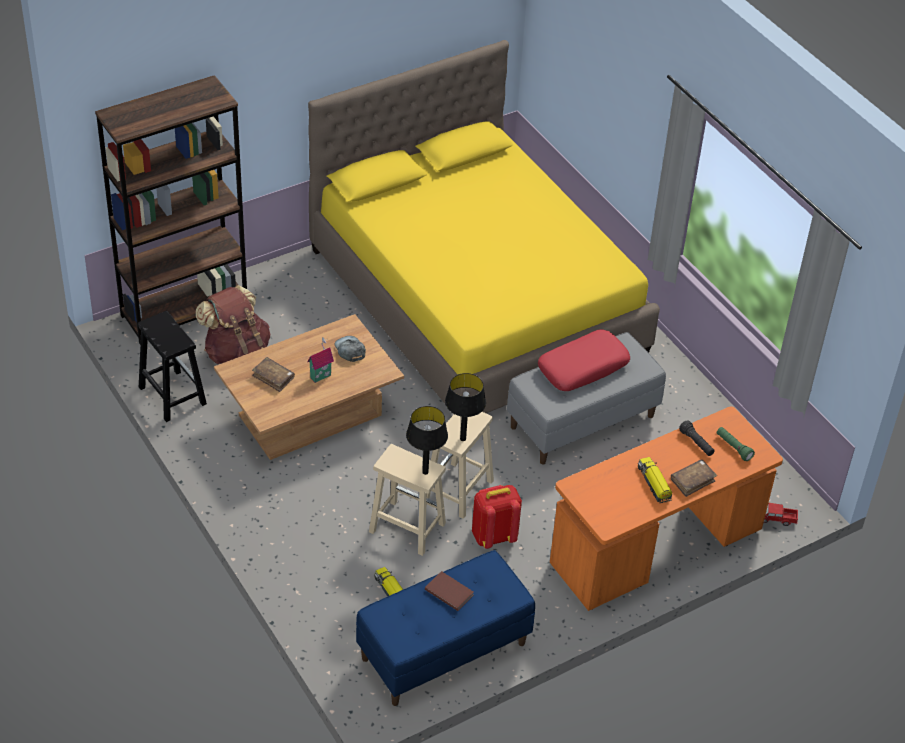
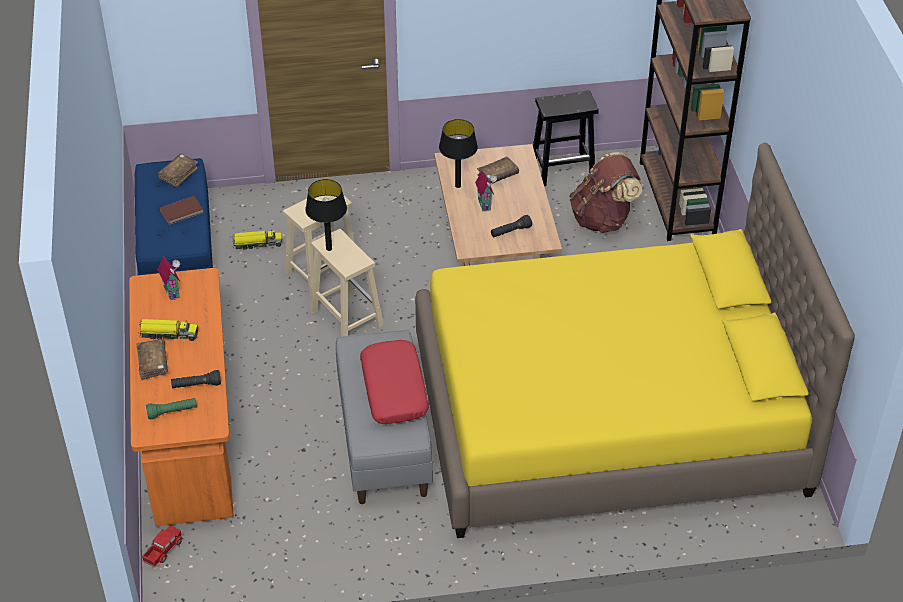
camera: 115 degrees right, 0 degrees up
grey cap [334,336,366,362] -> black flashlight [491,215,532,237]
black table lamp [406,406,448,475] -> black table lamp moved to [439,119,478,188]
red backpack [472,485,522,549] -> none
none -> brown book [158,154,198,188]
none -> toy house [158,257,180,300]

